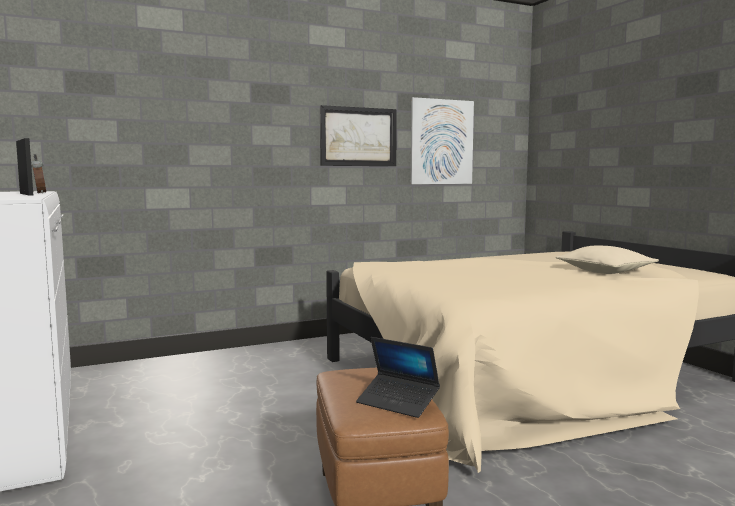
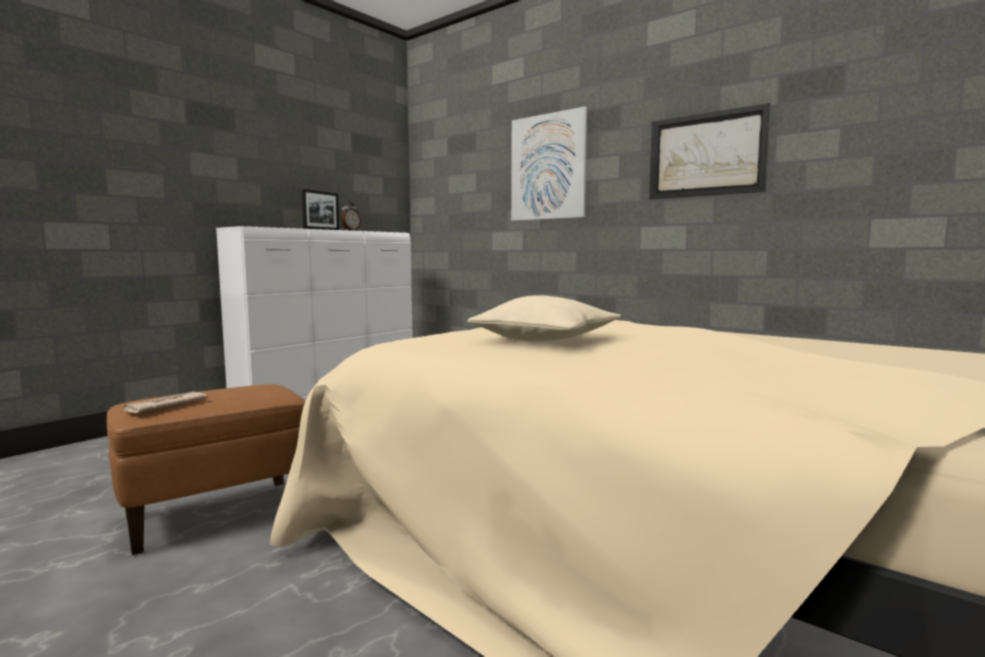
camera: 65 degrees right, 0 degrees up
laptop [356,337,440,418] -> newspaper [121,392,208,413]
picture [411,97,474,184] -> picture moved to [511,106,587,221]
beige pillow [556,246,659,274] -> beige pillow moved to [467,295,621,341]

